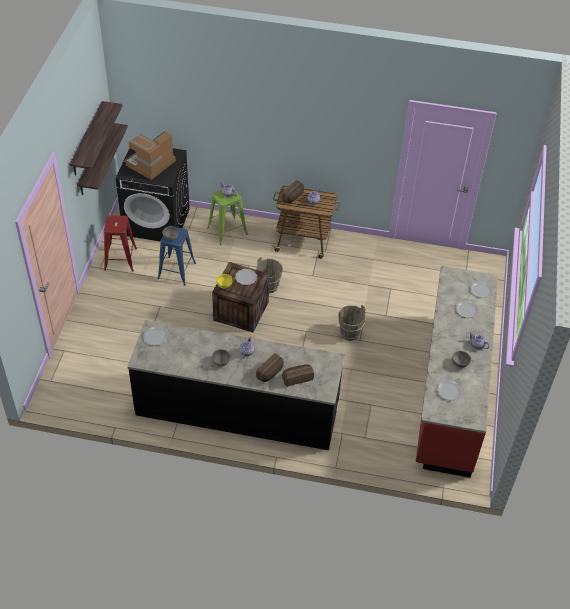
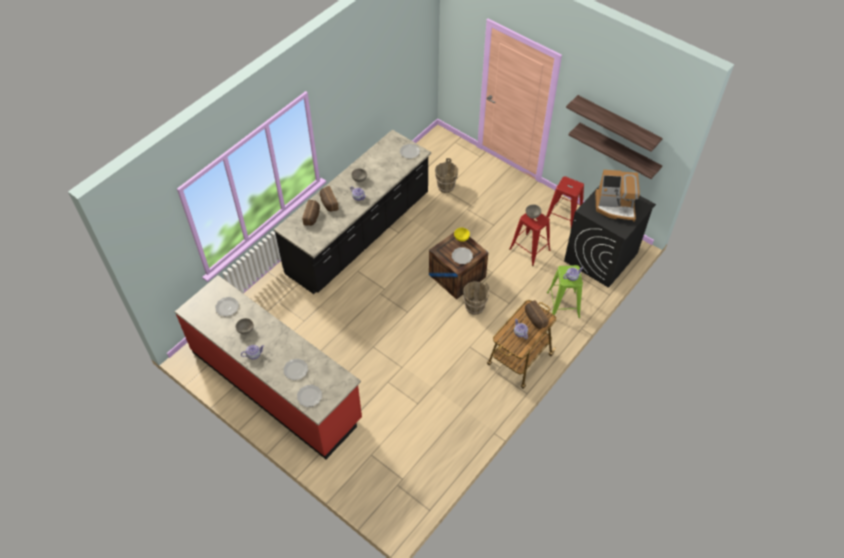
camera: 120 degrees right, 5 degrees up
coffee machine [124,131,176,180] -> coffee machine turned 120 degrees clockwise [595,170,640,222]
blue stool [157,226,196,286] -> red stool [509,213,551,266]
brown bucket [338,305,366,341] -> brown bucket moved to [435,158,458,193]

